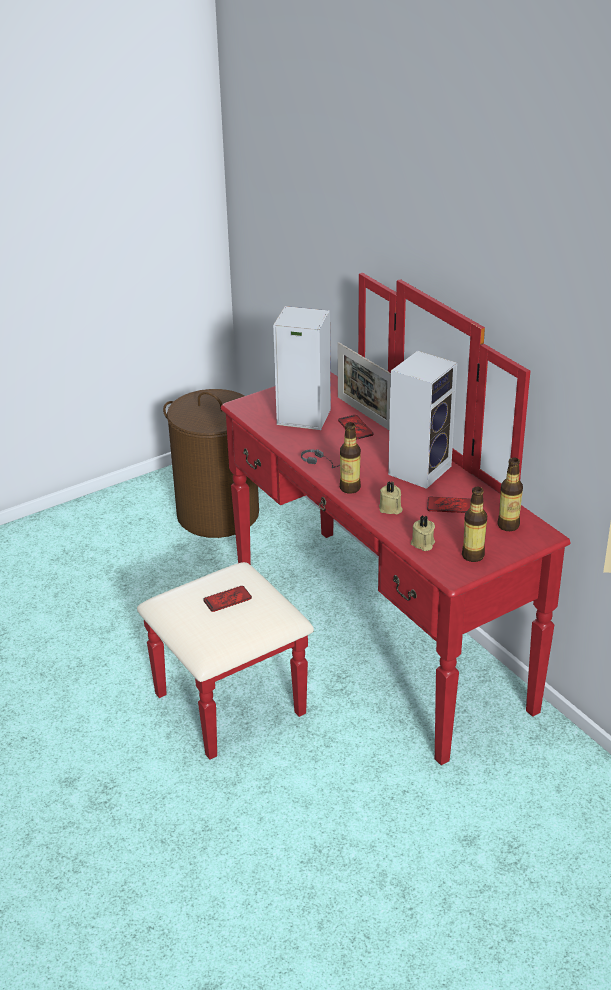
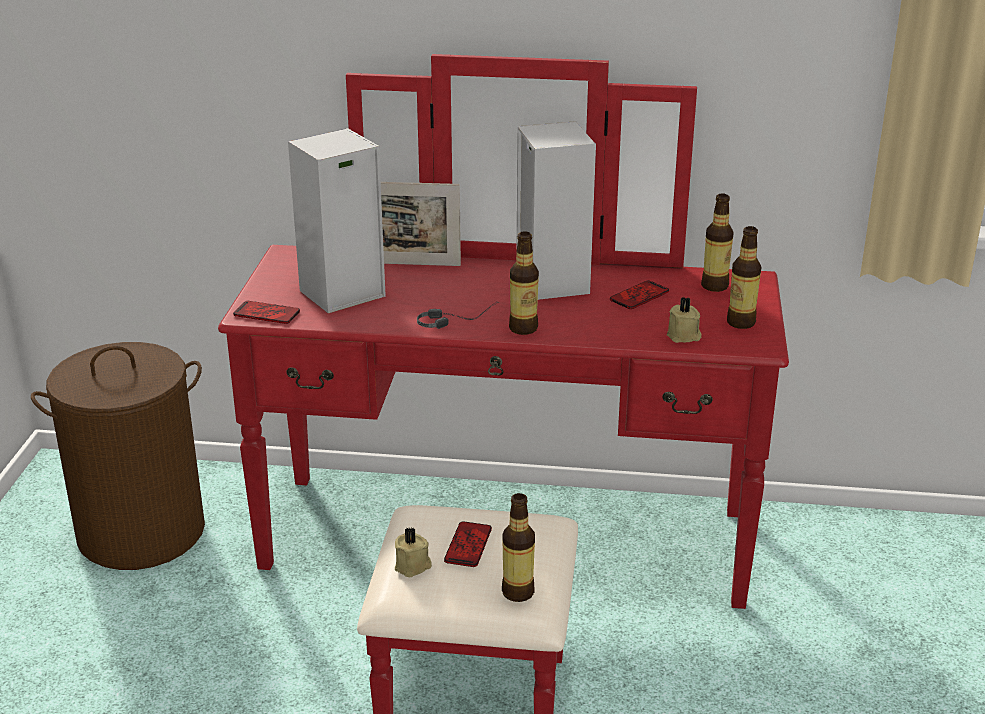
camera: 50 degrees left, 5 degrees down
phone [338,415,374,440] -> phone moved to [233,301,300,324]
beige candle [379,482,403,514] -> beige candle moved to [395,527,432,577]
none -> bottle [502,493,535,602]

